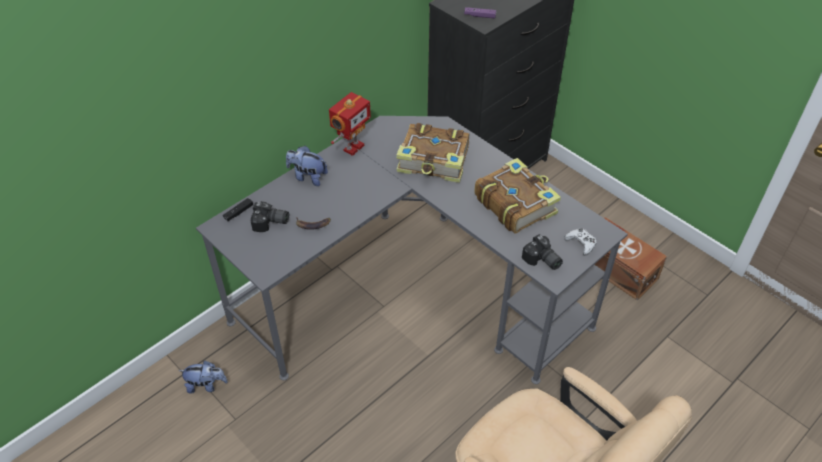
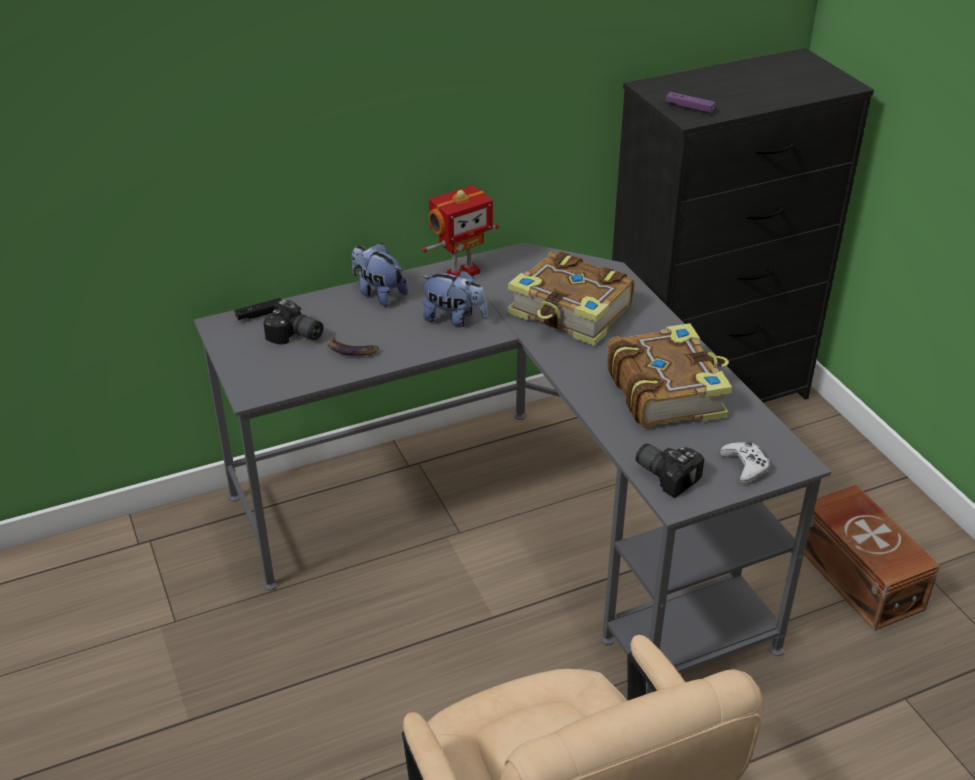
camera: 20 degrees right, 10 degrees down
plush toy [179,361,228,394] -> plush toy moved to [420,270,488,327]
camera [522,234,563,270] -> camera turned 150 degrees clockwise [636,443,704,498]

